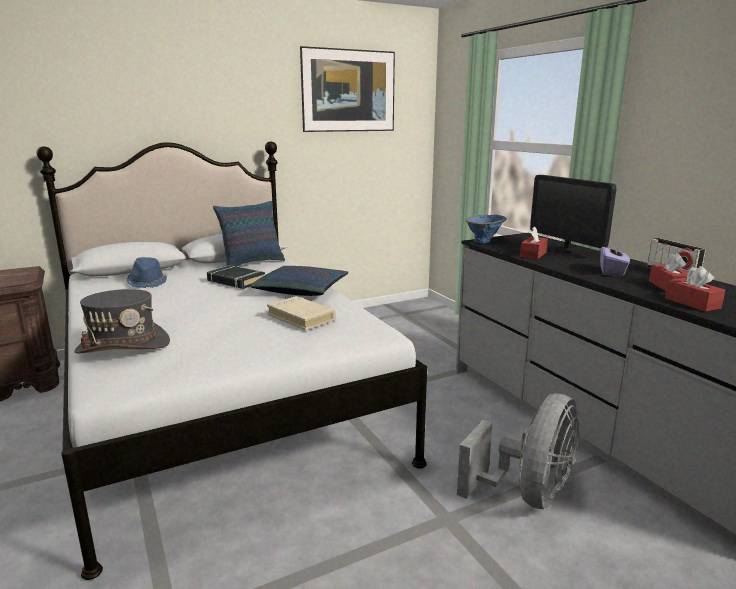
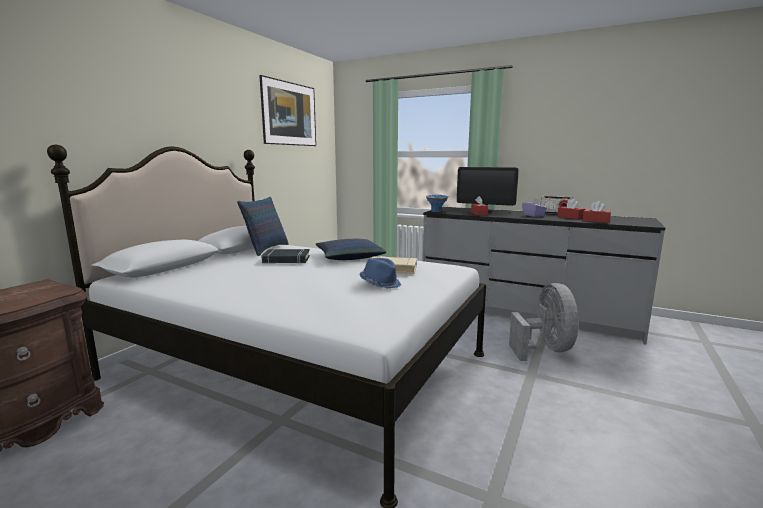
camera: 35 degrees left, 5 degrees down
grey hat [75,289,170,353] -> none
blue hat [127,257,167,288] -> blue hat moved to [360,258,401,288]

